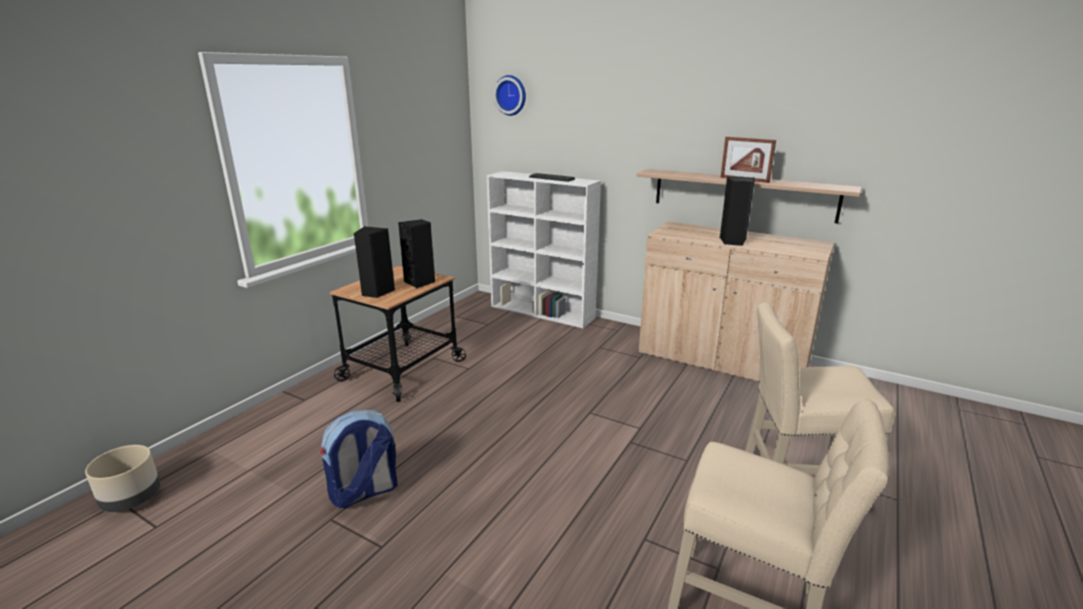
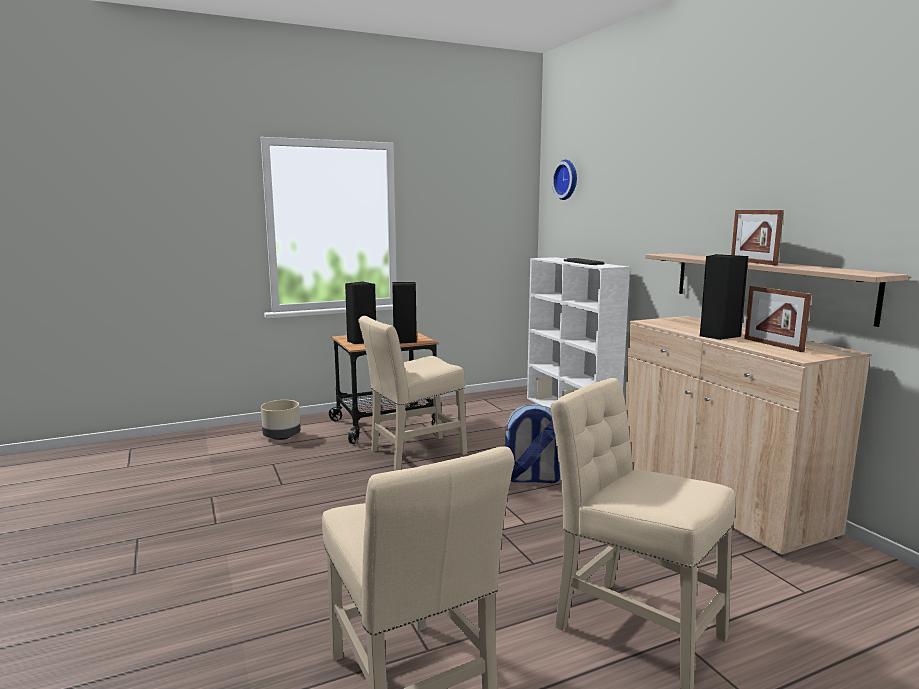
camera: 35 degrees right, 10 degrees down
beige planter [85,445,160,512] -> beige planter moved to [261,400,301,440]
backpack [320,410,398,509] -> backpack moved to [505,404,560,483]
none -> beige chair [359,316,467,471]
none -> picture frame [744,286,811,352]

